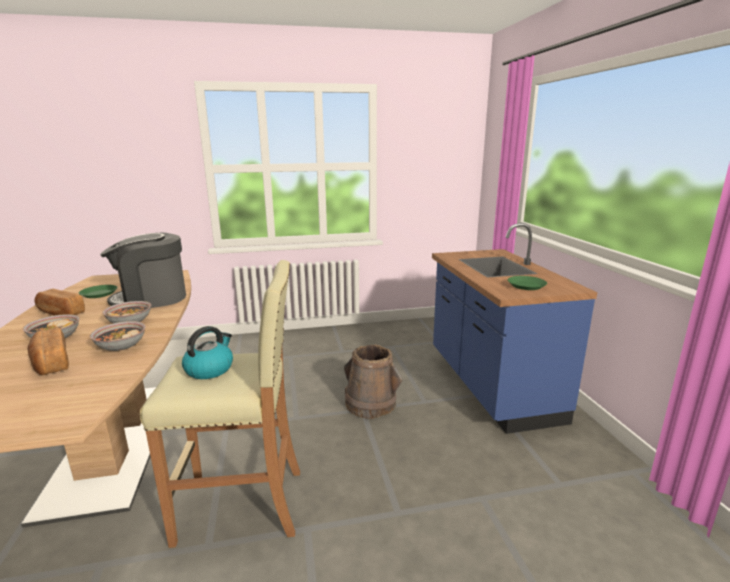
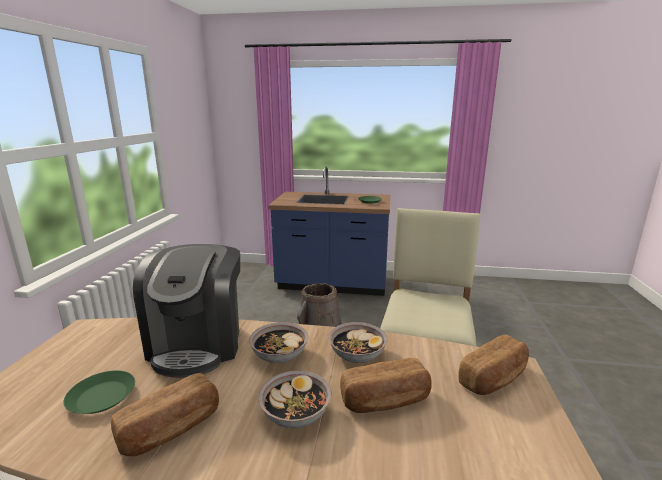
camera: 70 degrees left, 0 degrees up
kettle [182,326,233,379] -> none
none -> bread [458,335,529,395]

